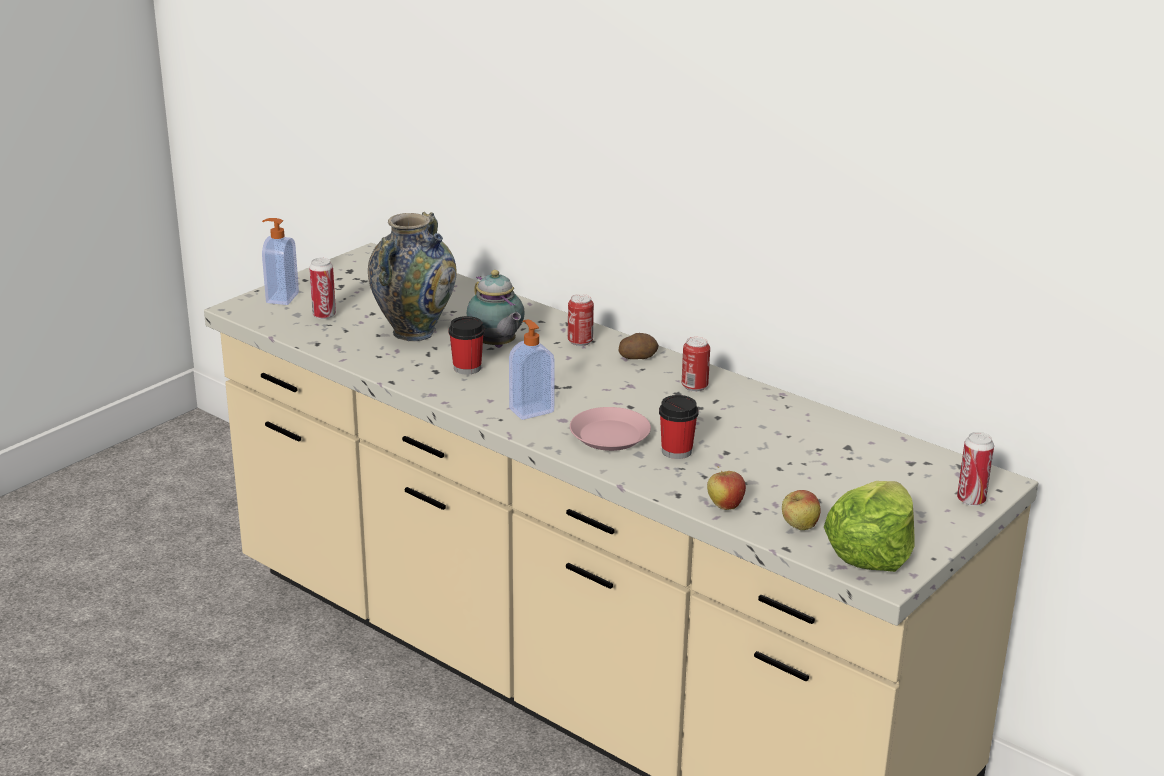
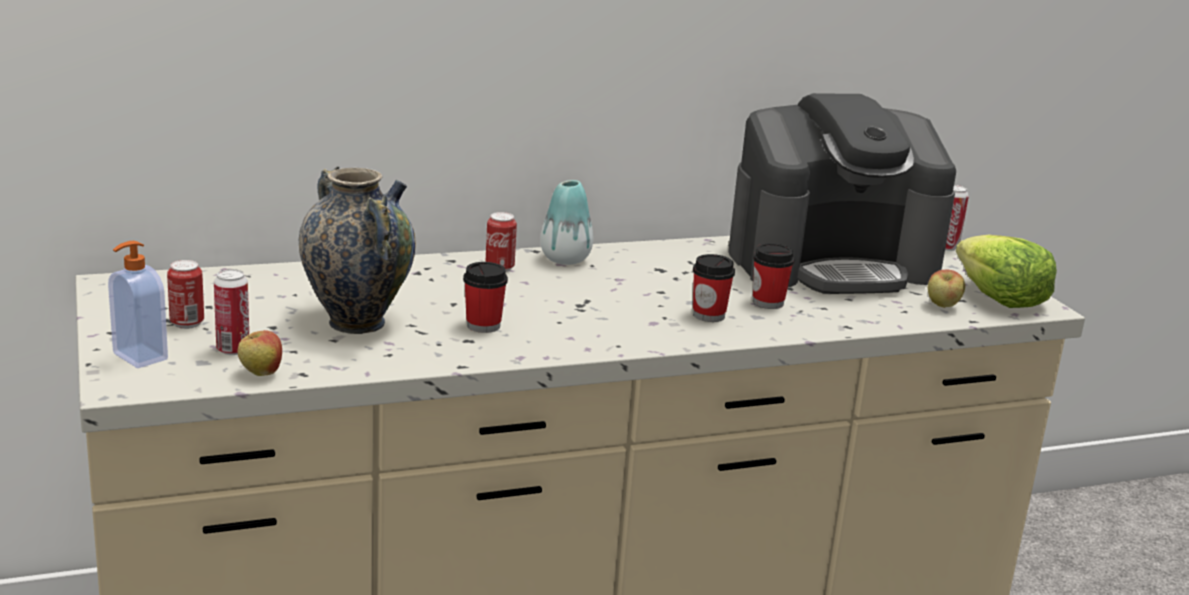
camera: 60 degrees left, 5 degrees down
teapot [467,270,525,348] -> none
soap dispenser [509,320,555,420] -> none
pink plate [570,407,651,451] -> cup [693,254,735,322]
potato [619,333,659,359] -> vase [540,180,593,265]
can [682,337,710,392] -> can moved to [167,260,204,329]
apple [707,466,746,510] -> apple moved to [237,330,282,376]
none -> coffee machine [728,93,956,294]

